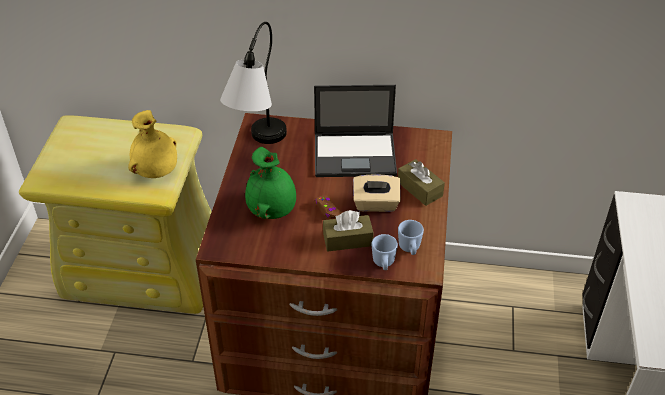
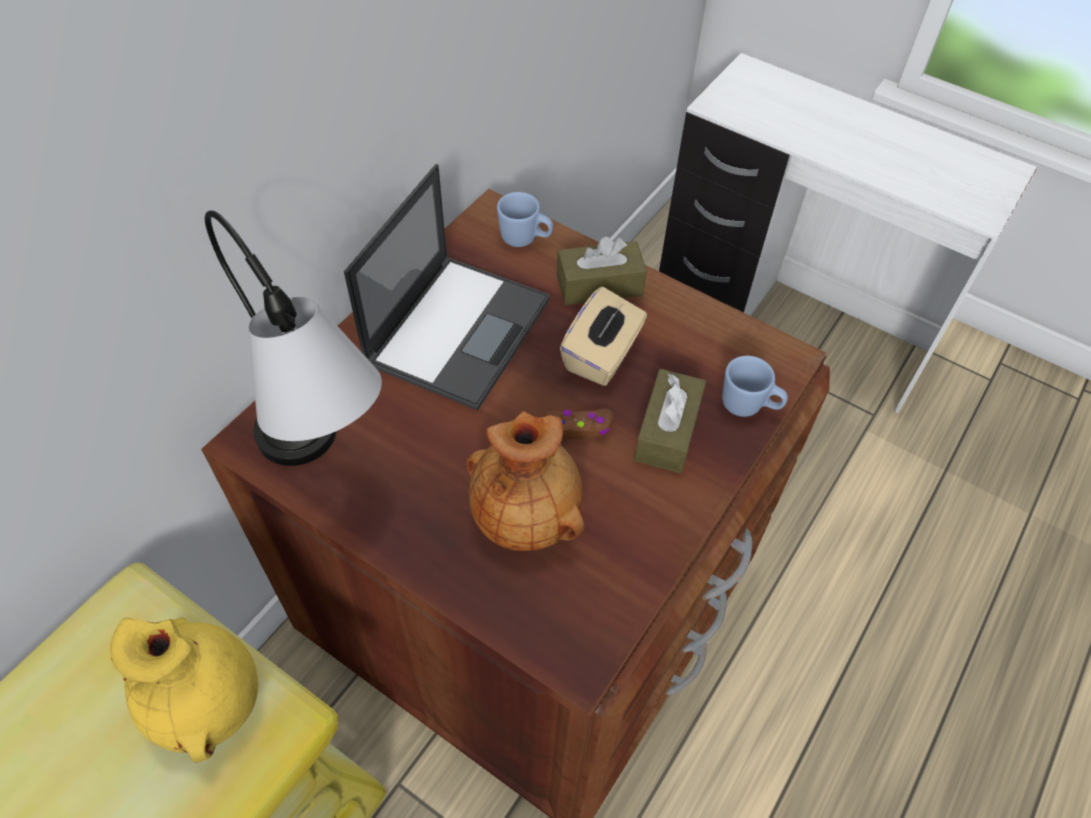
camera: 65 degrees left, 10 degrees up
green vase [245,147,296,219] -> brown vase [467,411,585,551]
blue mug [398,220,424,255] -> blue mug moved to [497,192,553,247]

